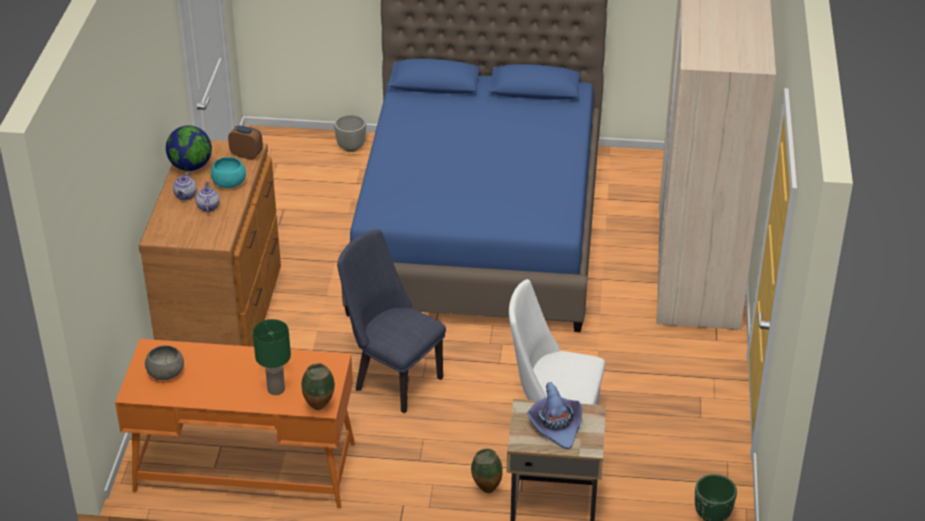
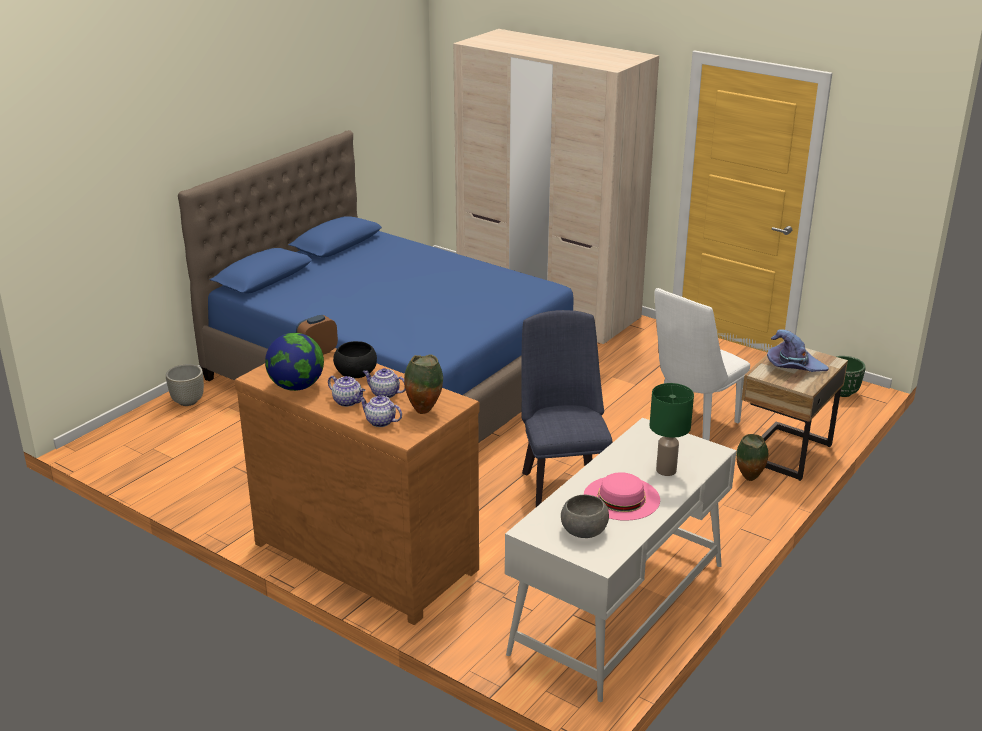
camera: 60 degrees left, 10 degrees down
orange desk [115,339,355,509] -> white desk [505,418,737,702]
turquoise bowl [211,157,246,188] -> black bowl [333,341,377,378]
vase [302,363,335,410] -> vase moved to [404,354,443,414]
blue chair [337,229,446,413] -> blue chair turned 105 degrees clockwise [521,310,612,507]
none -> teapot [358,395,402,427]
none -> pink hat [584,472,660,521]

